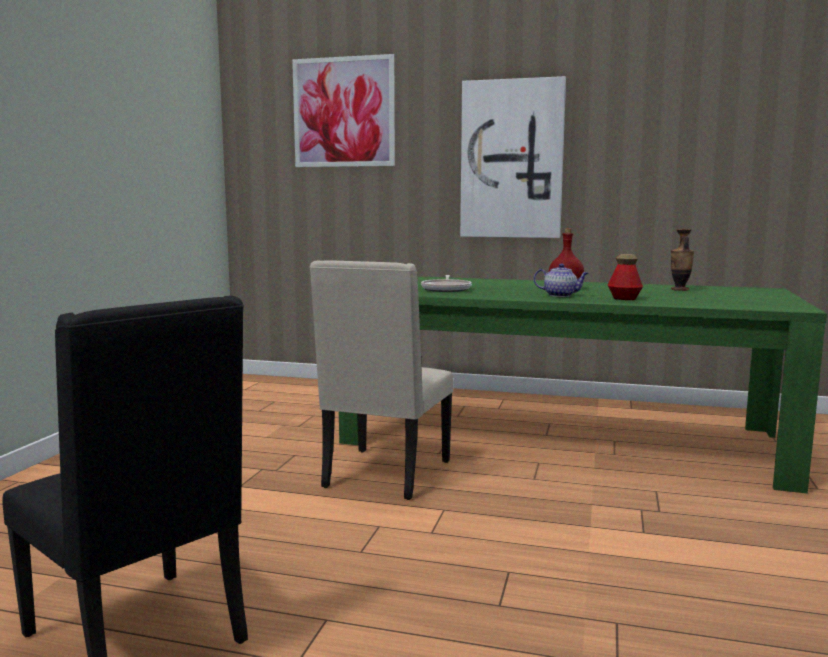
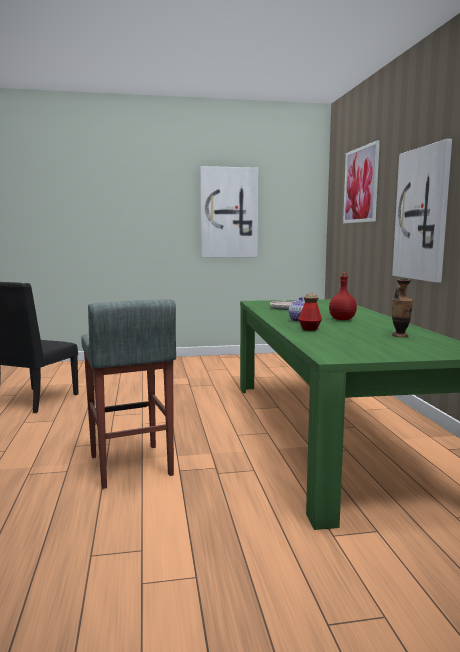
camera: 65 degrees right, 0 degrees up
beige chair [310,260,453,500] -> none
none -> grey stool [81,299,176,489]
none -> picture [200,166,258,258]

